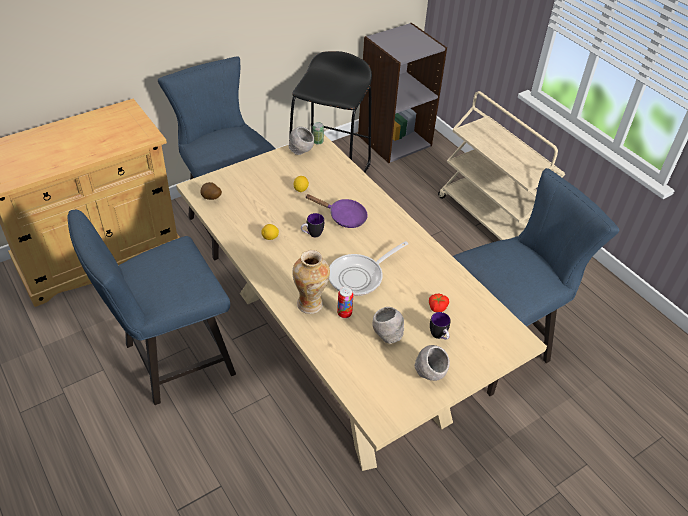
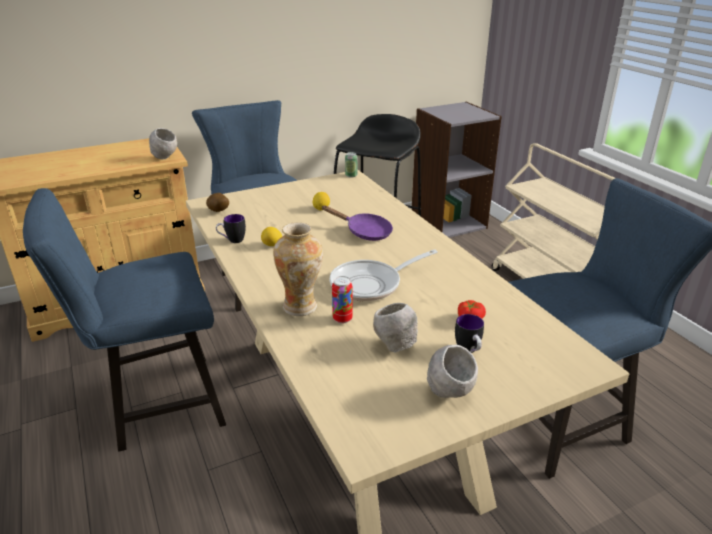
camera: 10 degrees right, 15 degrees down
grey bowl [288,126,314,155] -> grey bowl moved to [149,128,177,160]
mug [301,213,324,237] -> mug moved to [216,214,246,243]

